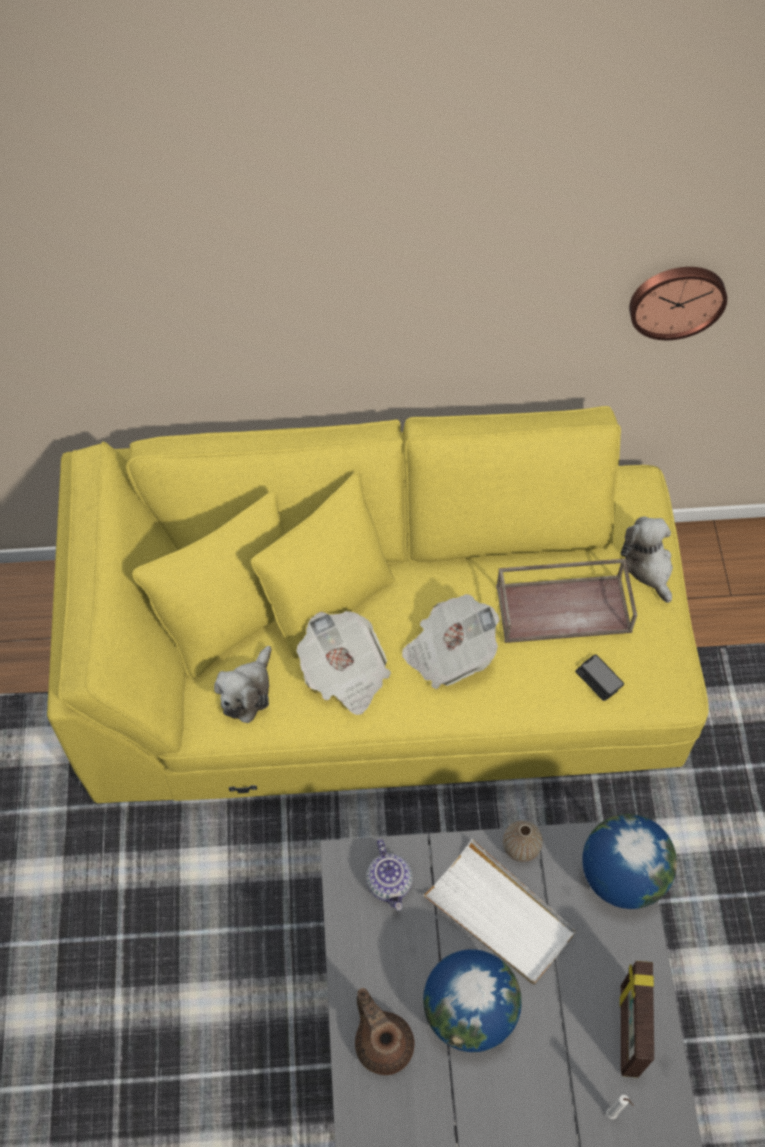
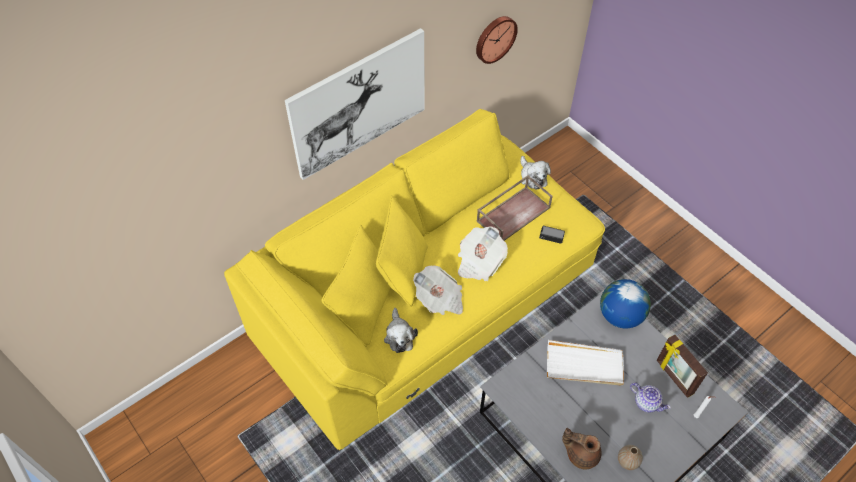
camera: 35 degrees left, 5 degrees down
teapot [366,839,413,911] -> teapot moved to [630,383,671,413]
globe [423,949,522,1052] -> none
vase [503,820,543,862] -> vase moved to [618,445,643,470]
plush toy [620,517,673,603] -> plush toy turned 150 degrees counterclockwise [521,156,551,190]
none -> picture [285,28,424,180]

